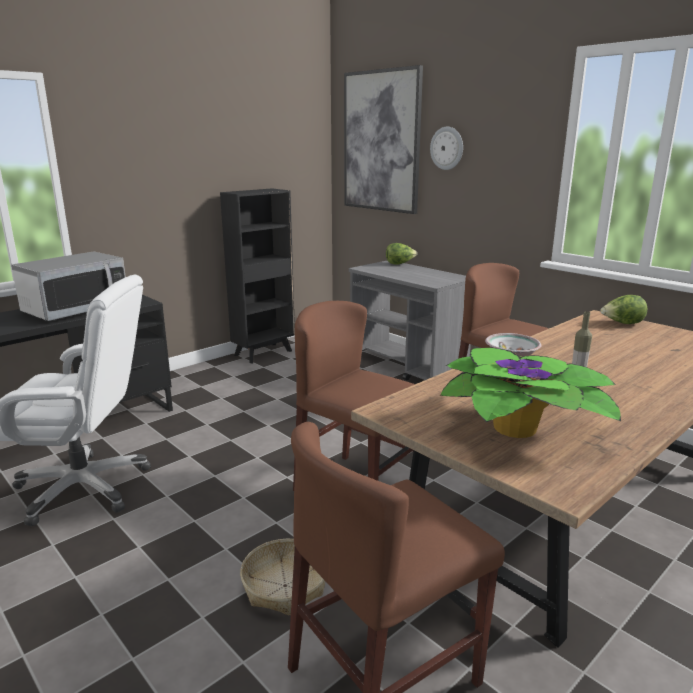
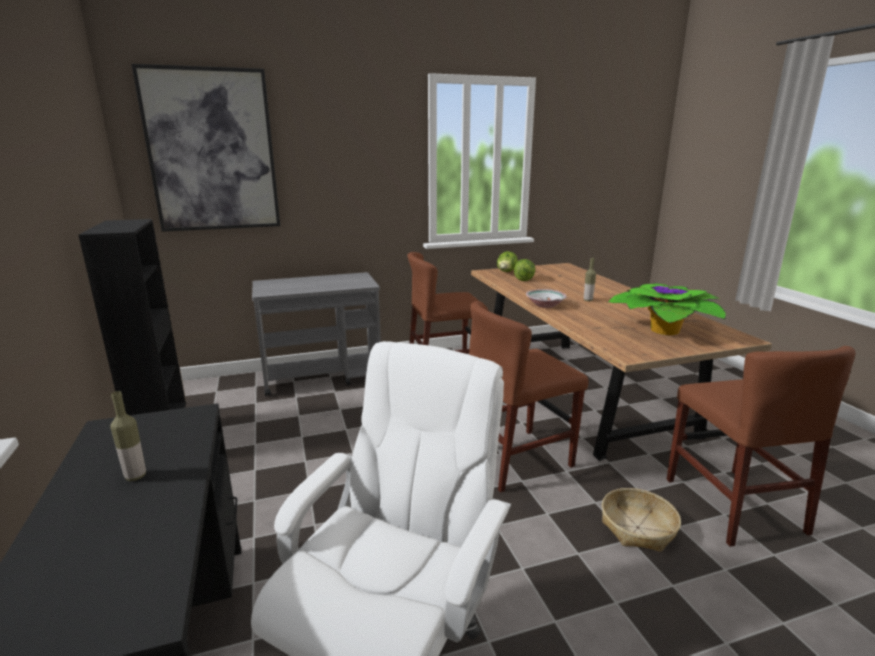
camera: 65 degrees left, 0 degrees up
microwave [11,251,126,321] -> bottle [110,391,146,481]
lettuce [386,243,417,265] -> lettuce moved to [514,259,535,281]
wall clock [430,127,463,170] -> none

